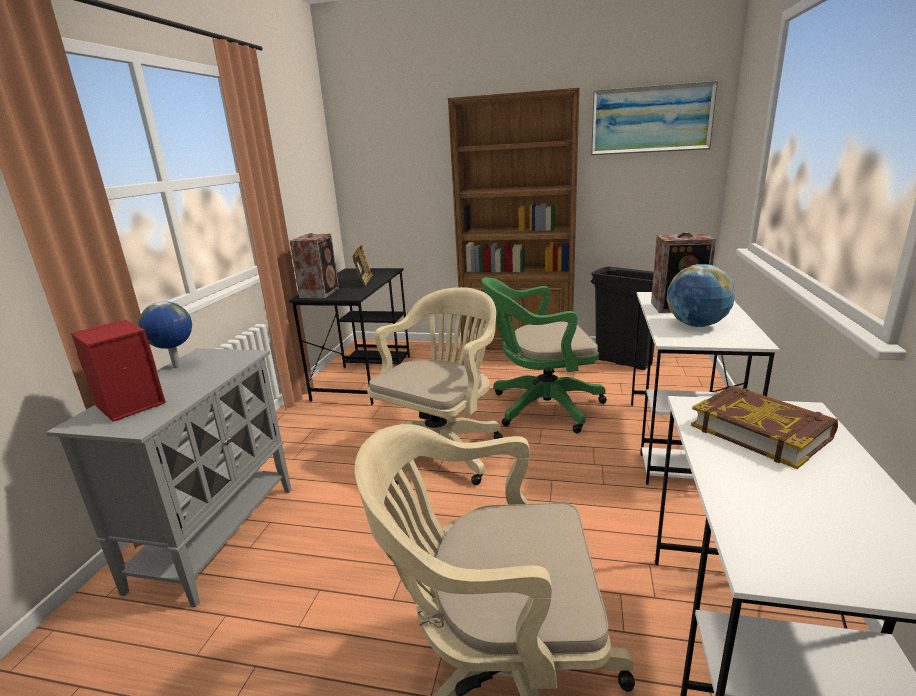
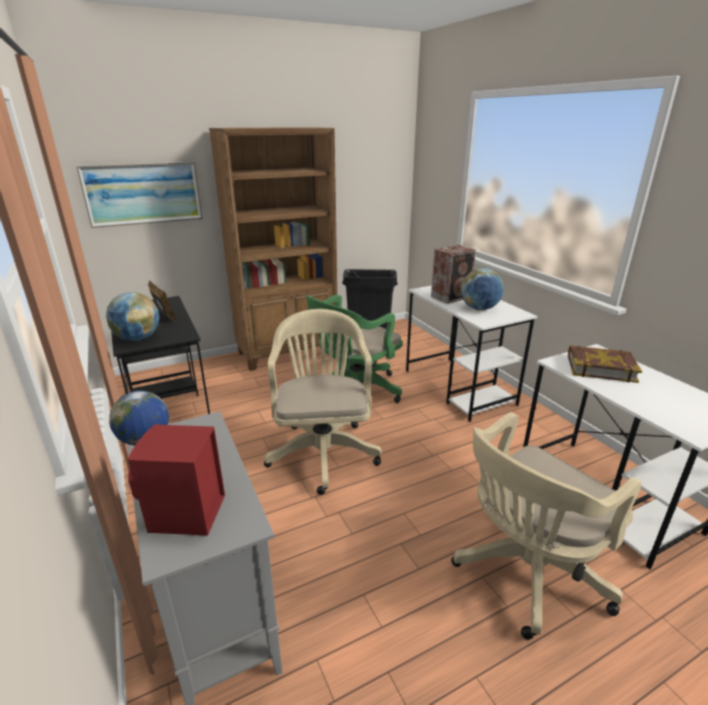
camera: 40 degrees left, 5 degrees up
speaker [290,233,339,298] -> globe [106,292,160,341]
picture [591,81,718,155] -> picture moved to [76,162,203,228]

